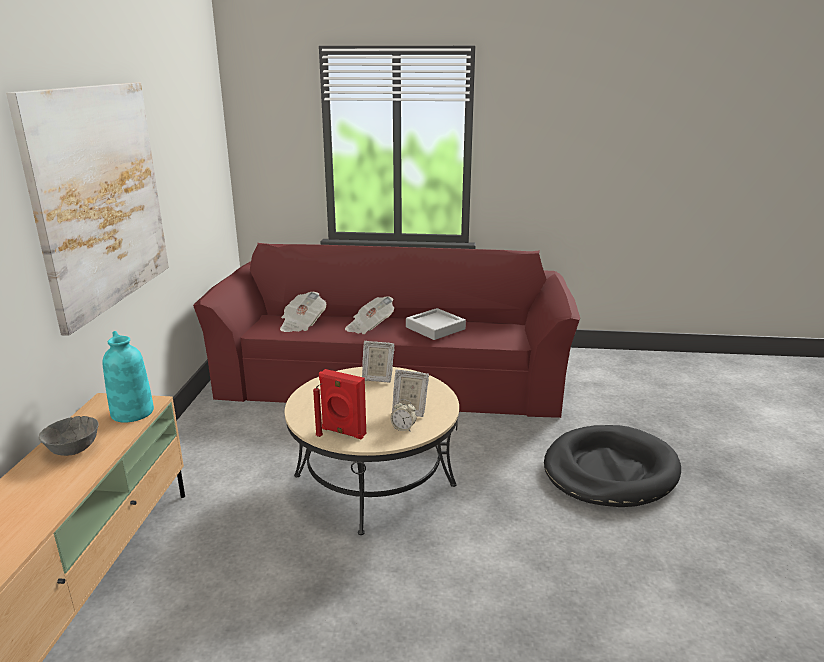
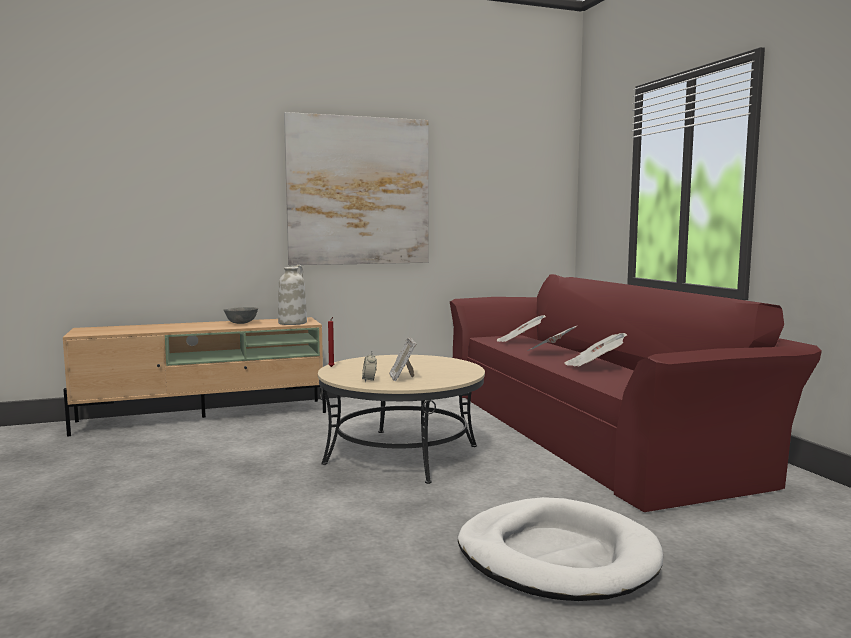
camera: 65 degrees right, 15 degrees down
turquoise vase [102,331,154,423] -> white vase [278,265,307,325]
red speaker [319,369,366,440] -> none
picture frame [362,341,395,383] -> none
grey tray [406,308,466,340] -> newspaper [564,333,627,367]
black dog bed [544,425,681,507] -> white dog bed [458,497,663,601]

